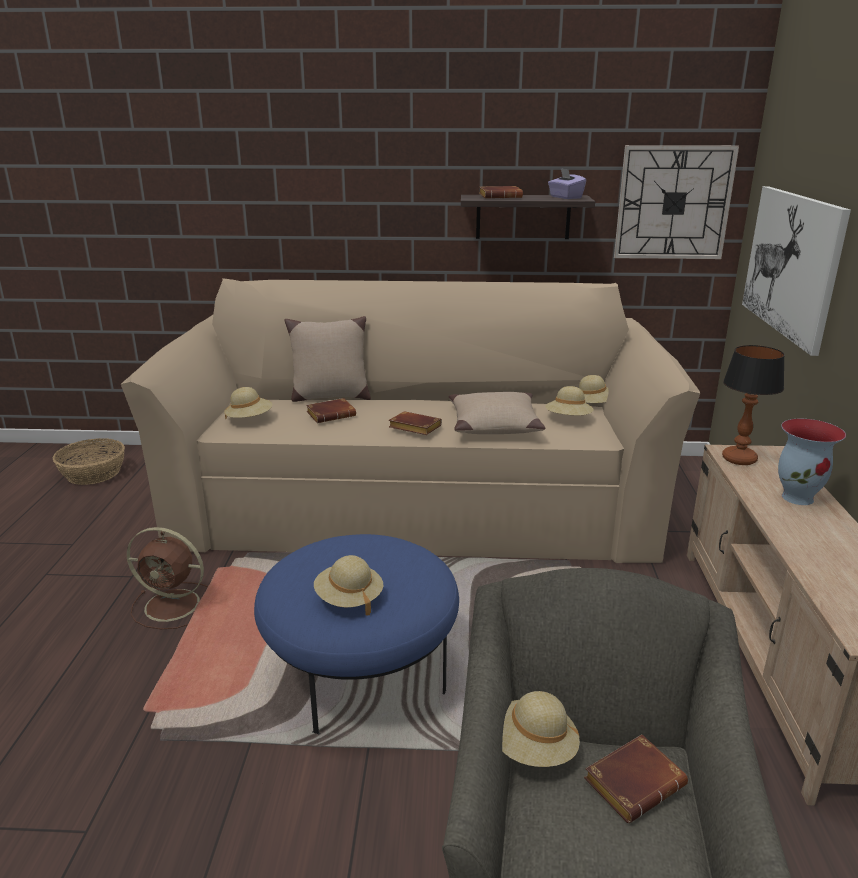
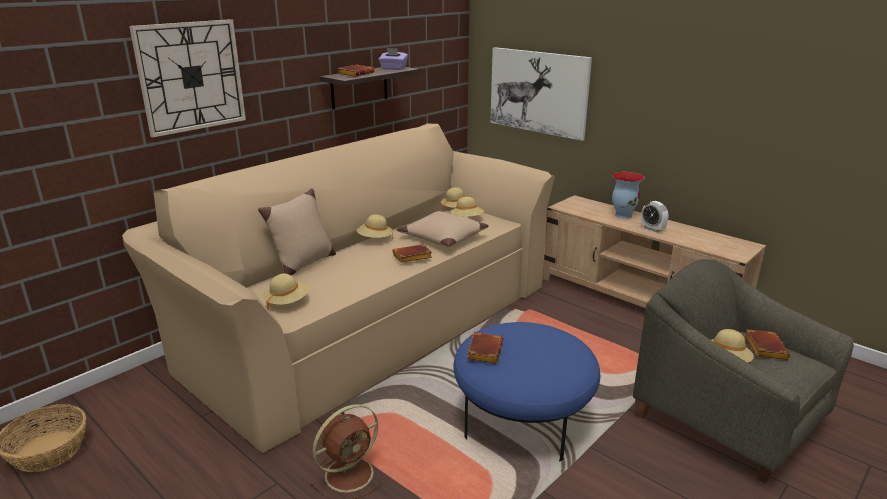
camera: 50 degrees left, 0 degrees up
brown book [306,398,356,423] -> brown book moved to [467,332,503,364]
beige hat [314,555,383,615] -> beige hat moved to [357,214,393,238]
wall clock [614,145,739,259] -> wall clock moved to [129,19,246,138]
table lamp [722,345,785,465] -> none
none -> alarm clock [641,201,669,232]

